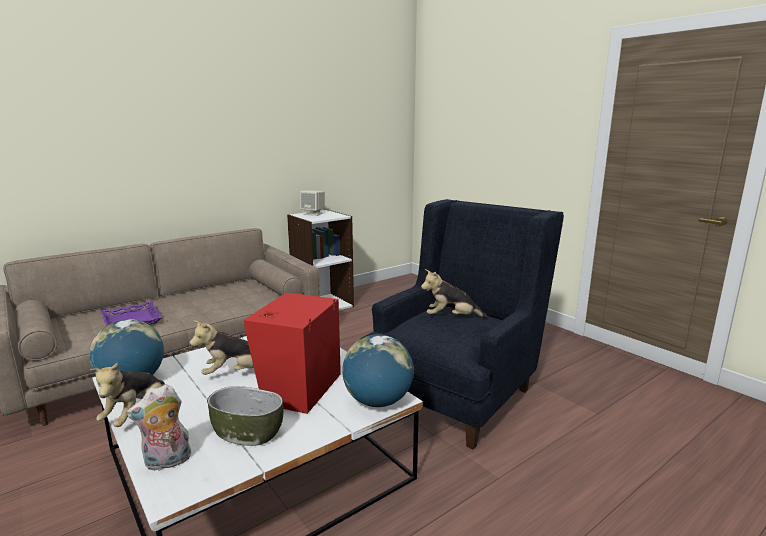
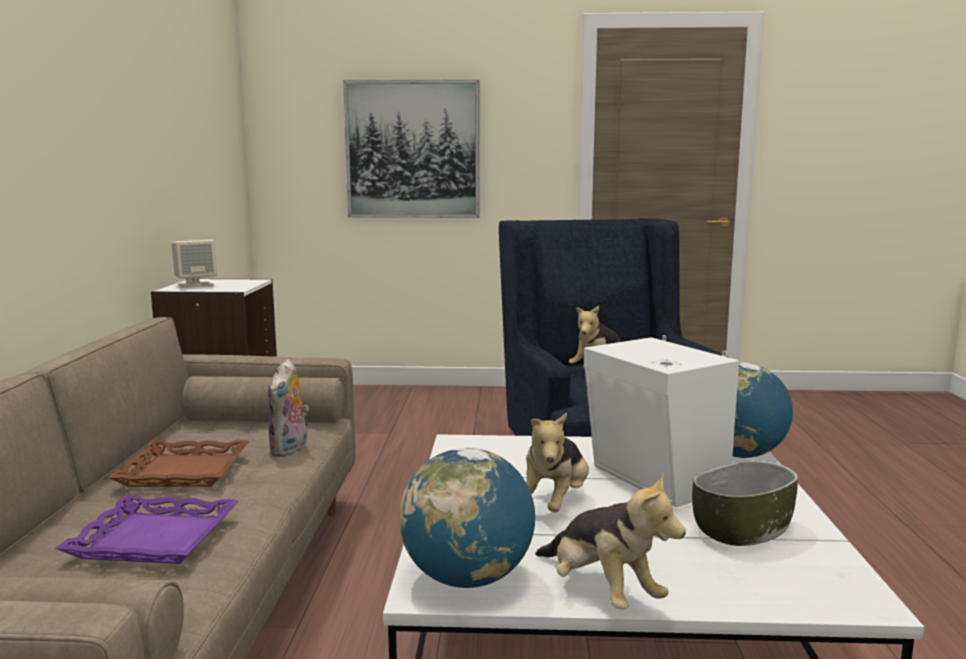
camera: 50 degrees left, 5 degrees down
plush toy [126,384,191,472] -> plush toy moved to [268,359,309,457]
red speaker [244,293,341,414] -> white speaker [584,335,739,507]
none -> brown tray [108,440,250,487]
none -> picture [343,80,480,218]

